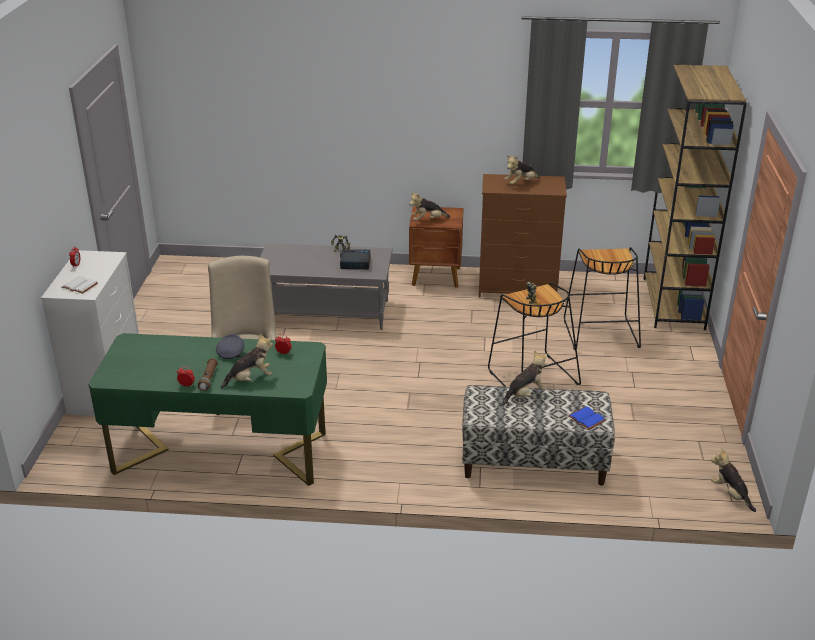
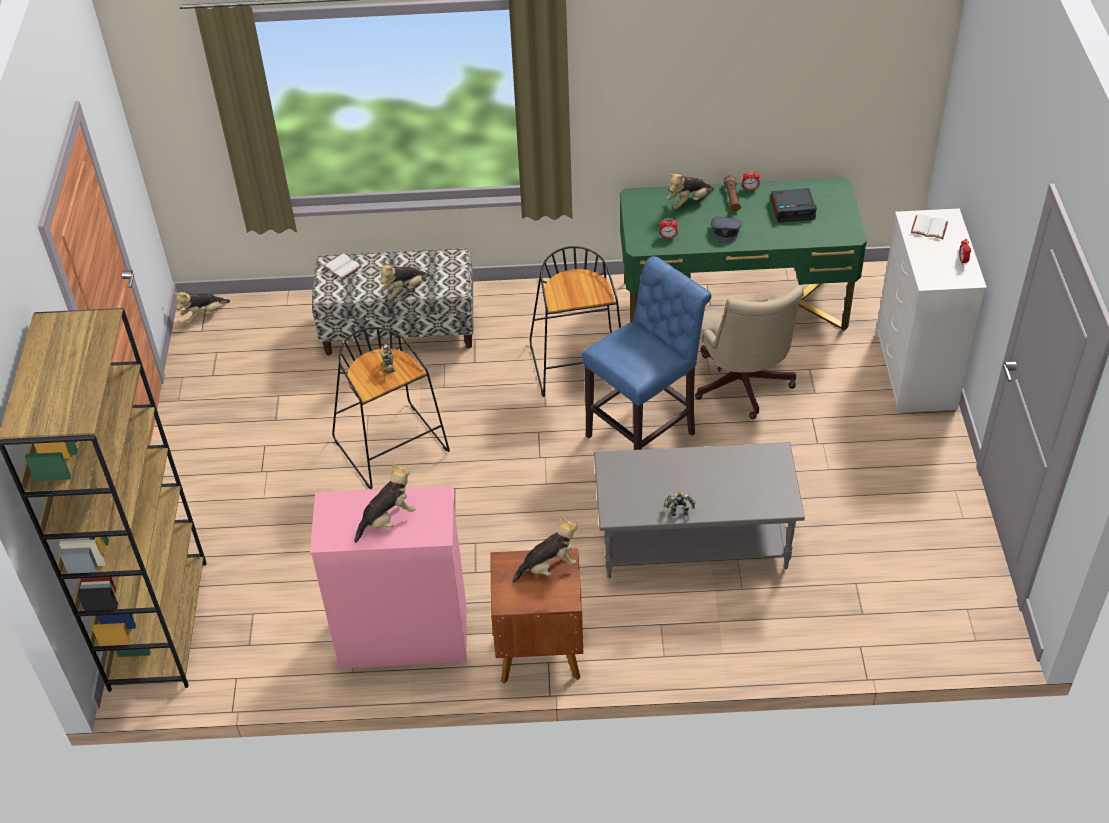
camera: 175 degrees right, 15 degrees up
alarm clock [340,249,371,269] -> alarm clock moved to [771,188,817,223]
brown dresser [479,174,567,297] -> pink dresser [310,486,466,669]
black stool [564,247,641,350] -> black stool moved to [530,246,621,397]
blue book [568,406,606,430] -> white book [323,253,362,280]
plush toy [711,448,756,512] -> plush toy turned 90 degrees clockwise [173,292,230,324]
none -> blue stool [582,256,712,450]

